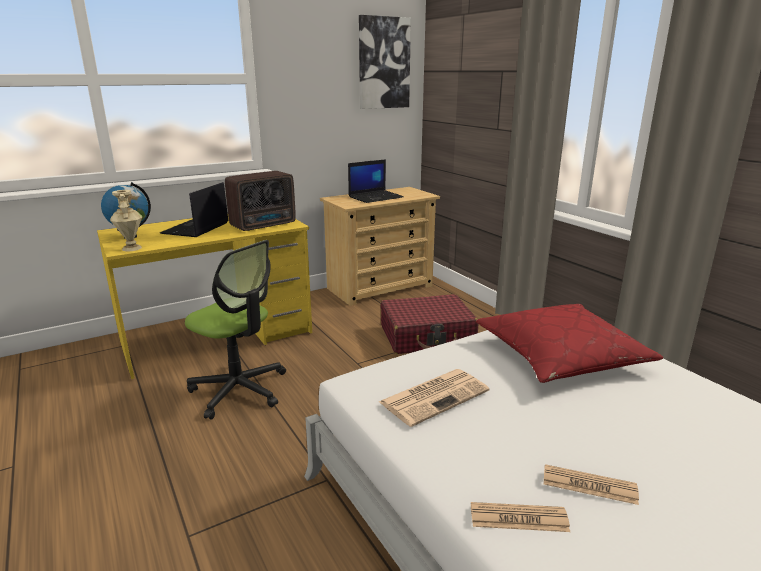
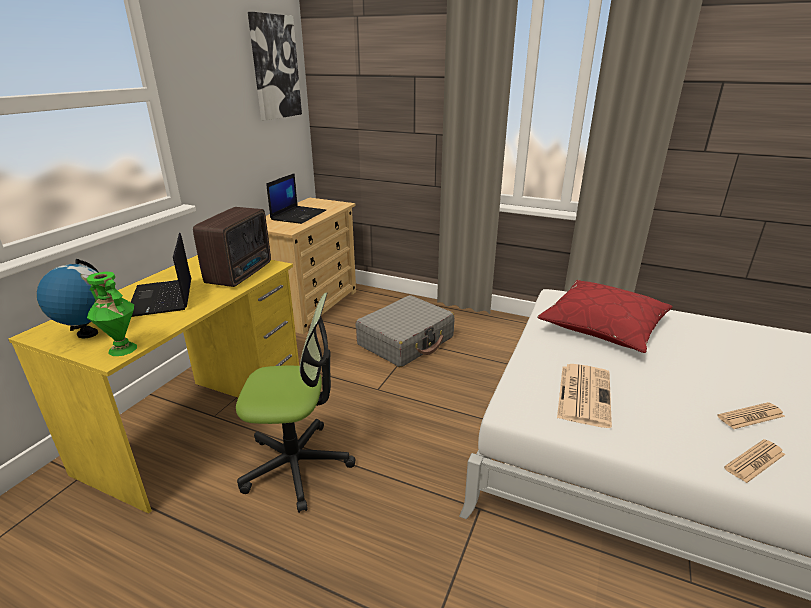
camera: 35 degrees left, 5 degrees up
beige vase [110,190,142,251] -> green vase [86,272,137,356]
red suitcase [381,294,478,354] -> grey suitcase [356,295,454,367]

